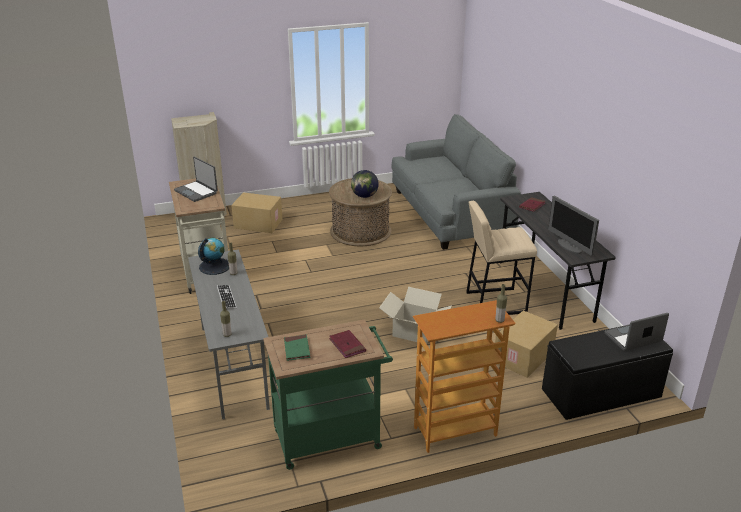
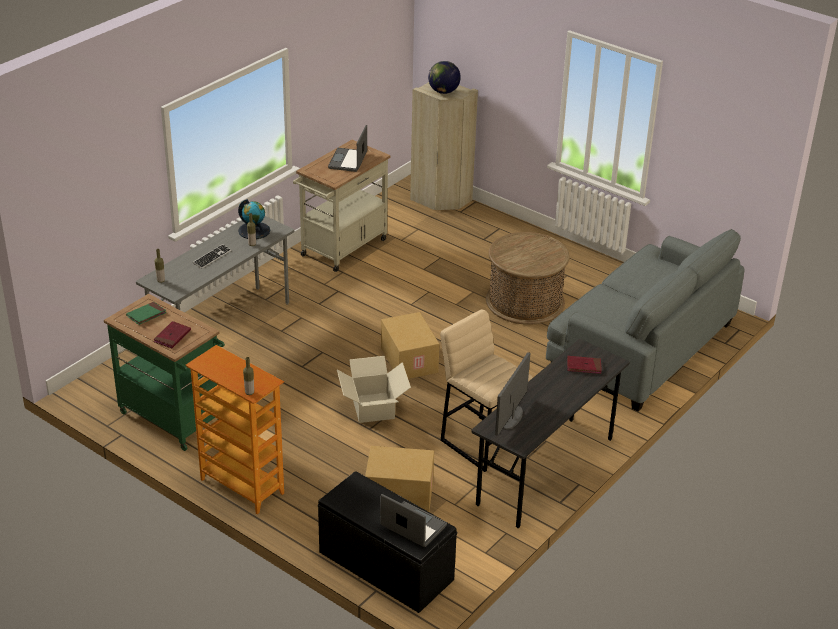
camera: 55 degrees right, 5 degrees up
cardboard box [231,192,283,233] -> cardboard box moved to [381,312,439,379]
globe [351,170,379,198] -> globe moved to [428,61,461,94]

